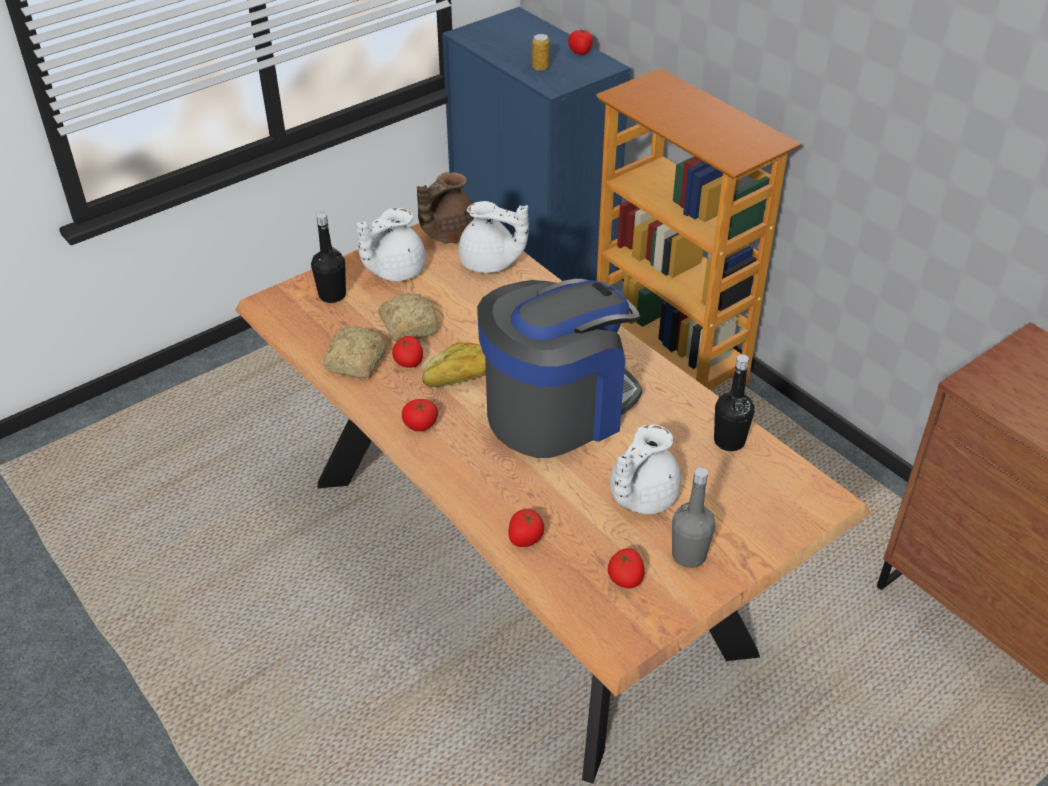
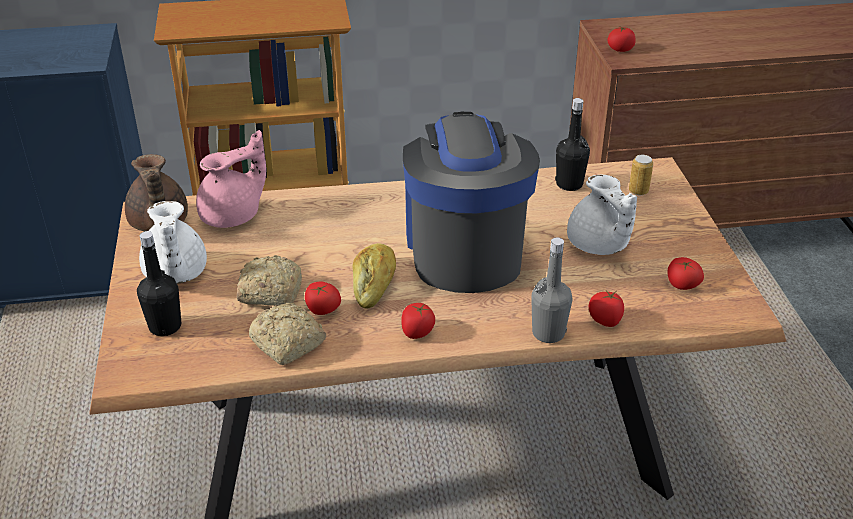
camera: 60 degrees left, 5 degrees down
white teapot [458,201,529,273] -> pink teapot [196,130,266,228]
can [532,34,550,71] -> can moved to [629,155,653,195]
tomato [568,29,593,55] -> tomato moved to [607,26,636,52]
grey bottle [672,467,715,568] -> grey bottle moved to [531,237,572,343]

